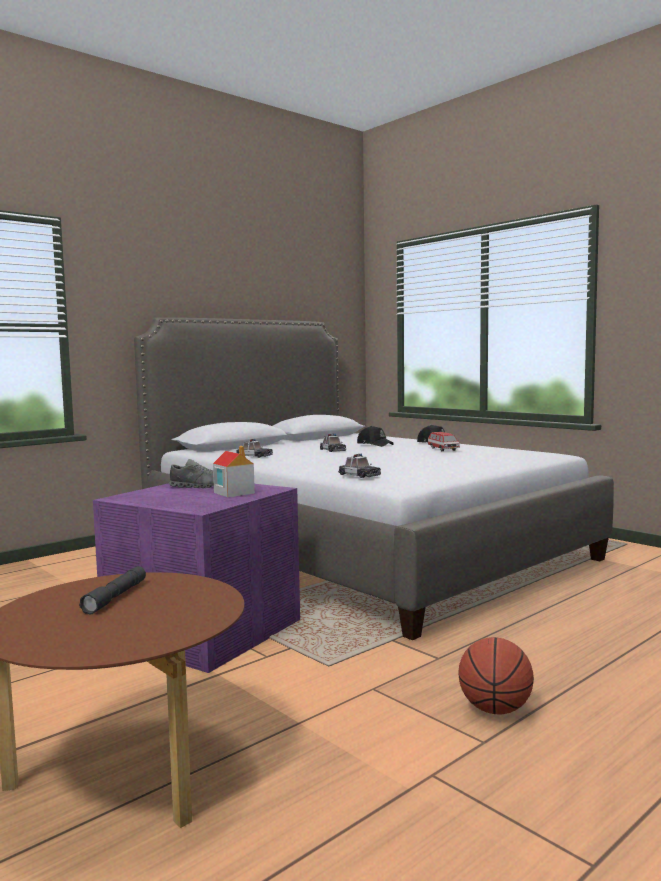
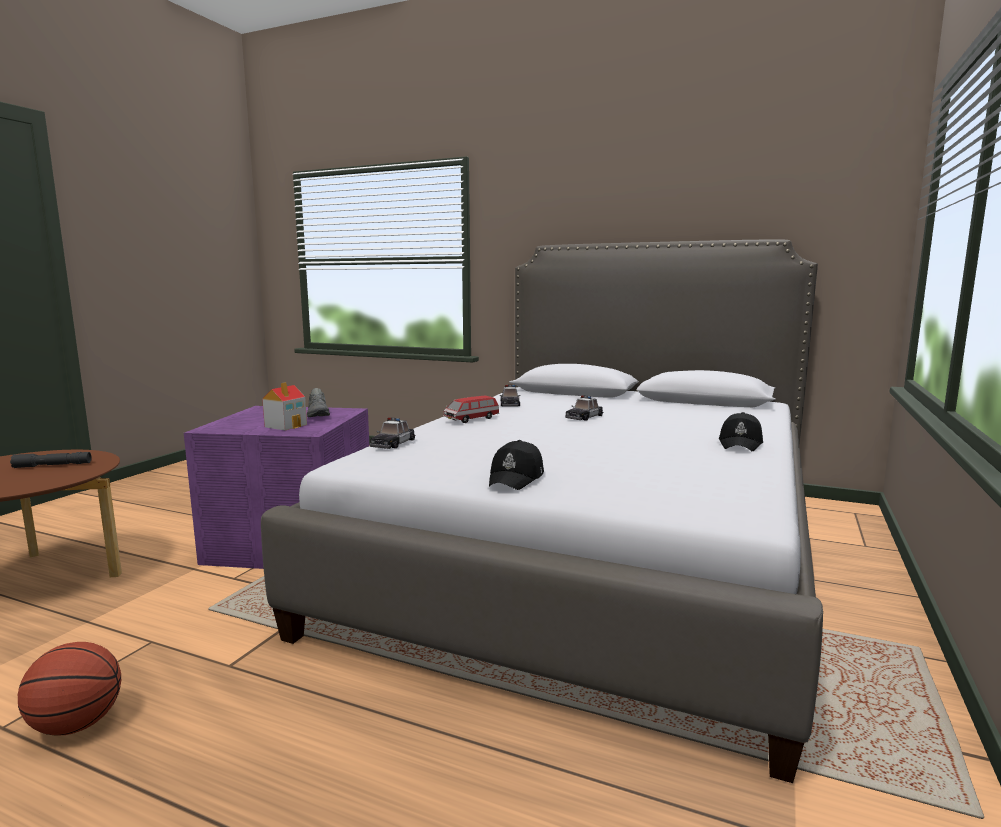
camera: 65 degrees right, 5 degrees up
black cap [357,426,394,447] -> black cap moved to [489,440,544,490]
toy car [428,432,460,451] -> toy car moved to [443,396,499,423]

